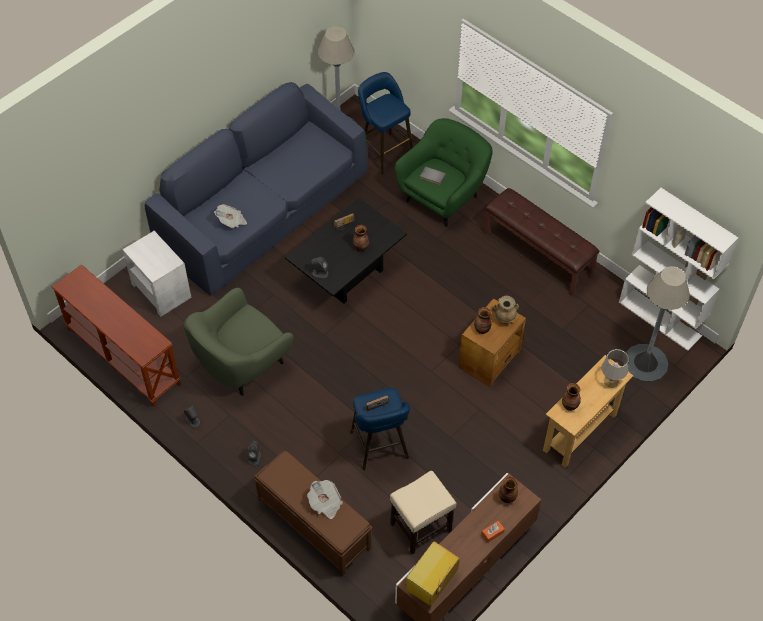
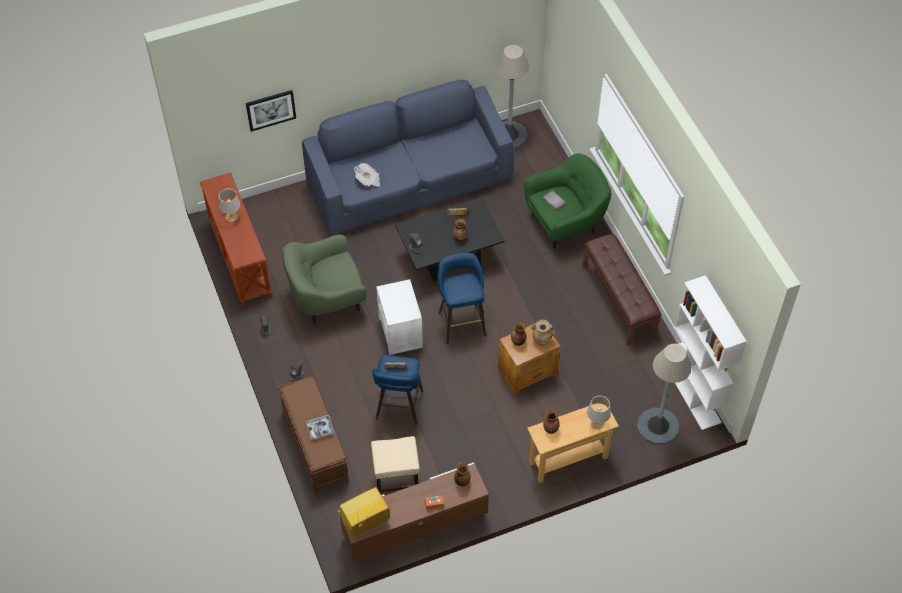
camera: 25 degrees right, 0 degrees up
white side table [122,231,192,317] -> white side table moved to [376,279,423,355]
newspaper [307,480,343,519] -> tray [306,415,335,440]
blue stool [358,72,413,175] -> blue stool moved to [438,253,486,344]
none -> grey table lamp [219,189,240,222]
none -> picture [246,90,296,132]

